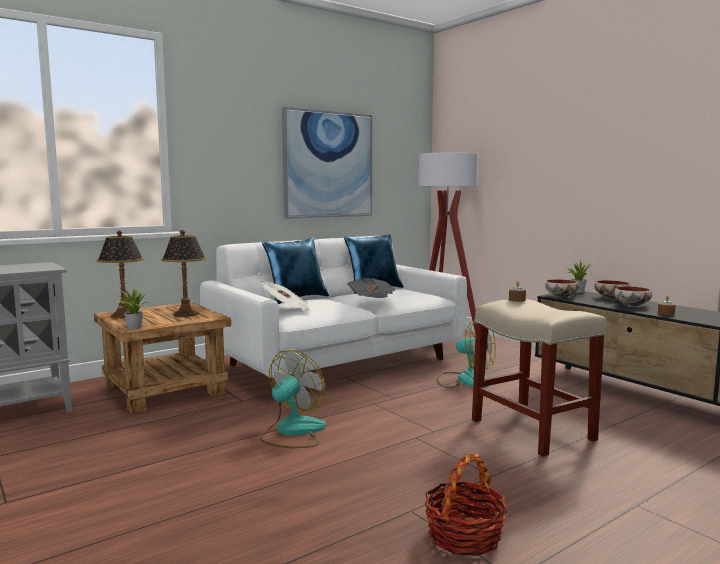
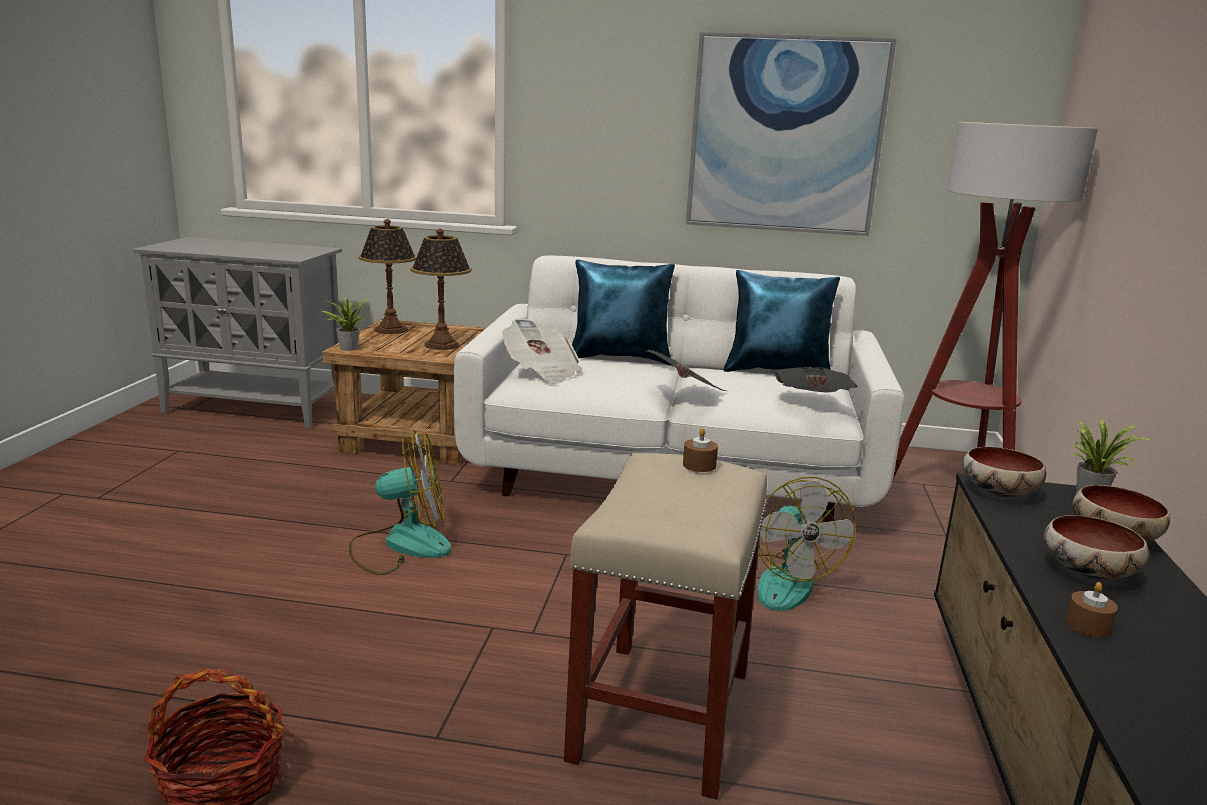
camera: 45 degrees right, 10 degrees up
none -> newspaper [772,367,857,392]

